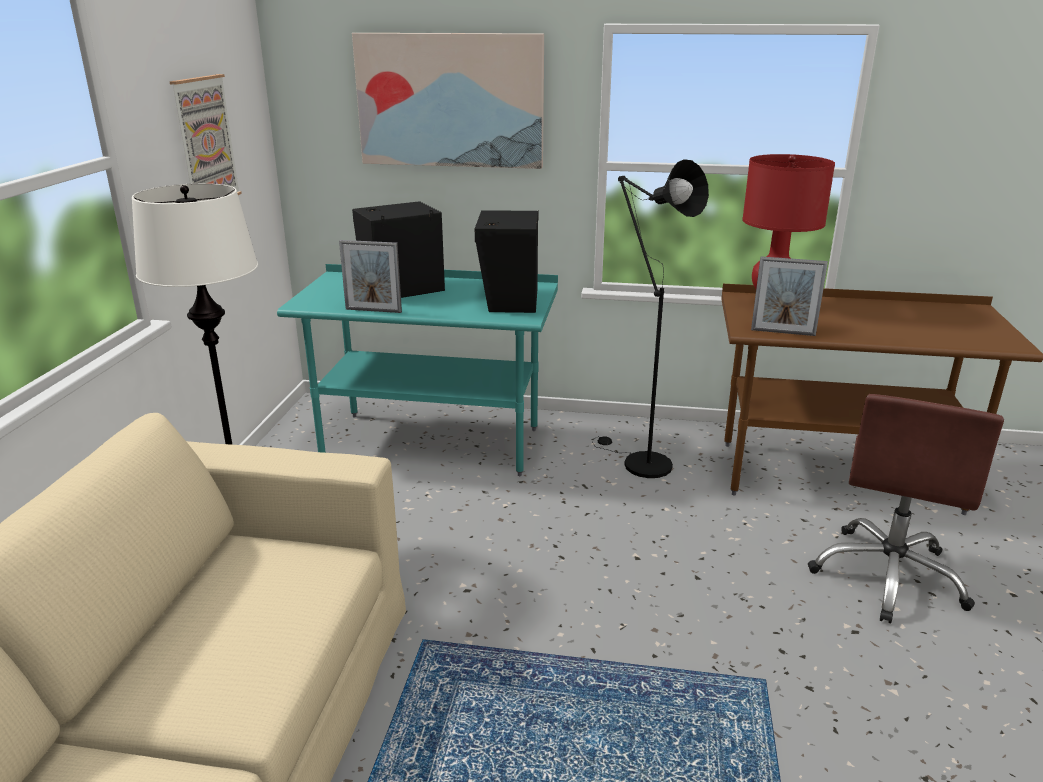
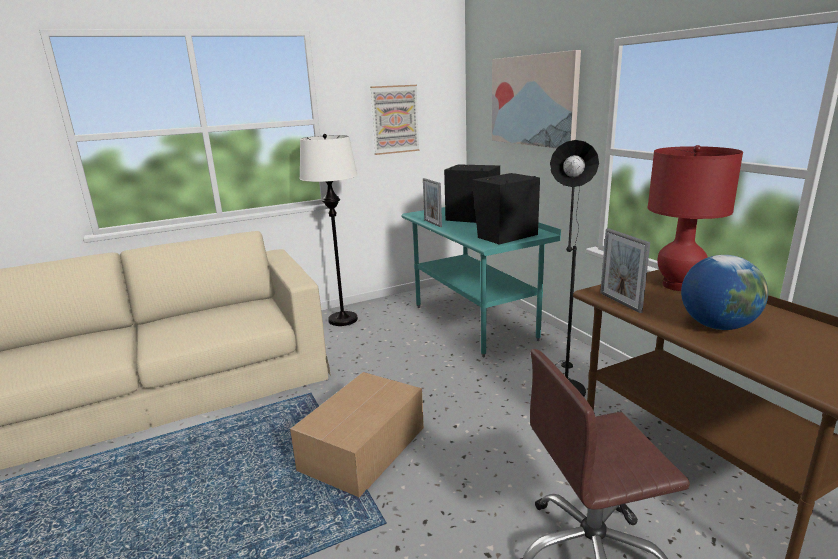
camera: 55 degrees right, 5 degrees down
none -> cardboard box [290,372,424,497]
none -> globe [681,255,768,330]

